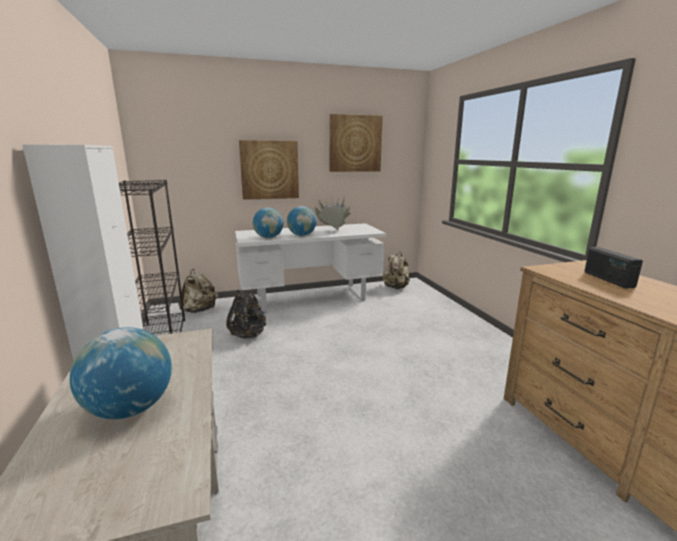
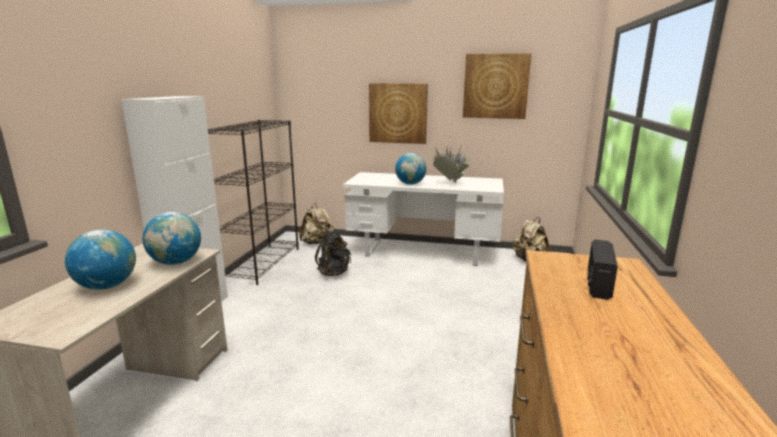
camera: 30 degrees right, 0 degrees up
globe [253,208,283,238] -> globe moved to [143,212,201,265]

